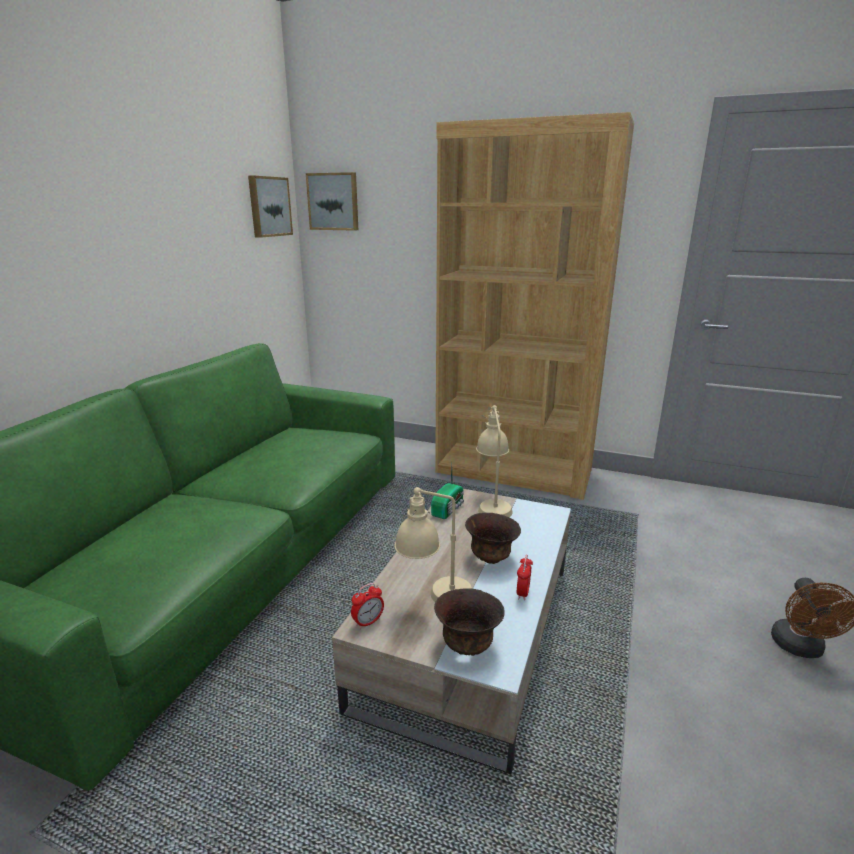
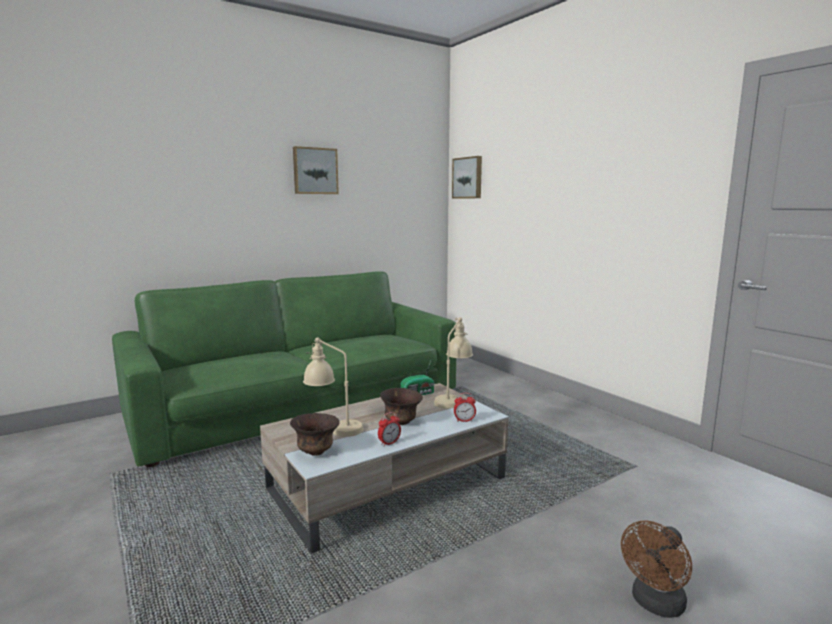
camera: 35 degrees right, 10 degrees down
picture [248,176,293,238] -> picture moved to [293,146,339,194]
alarm clock [351,583,384,629] -> alarm clock moved to [454,393,476,422]
brown bookcase [435,112,634,500] -> none

